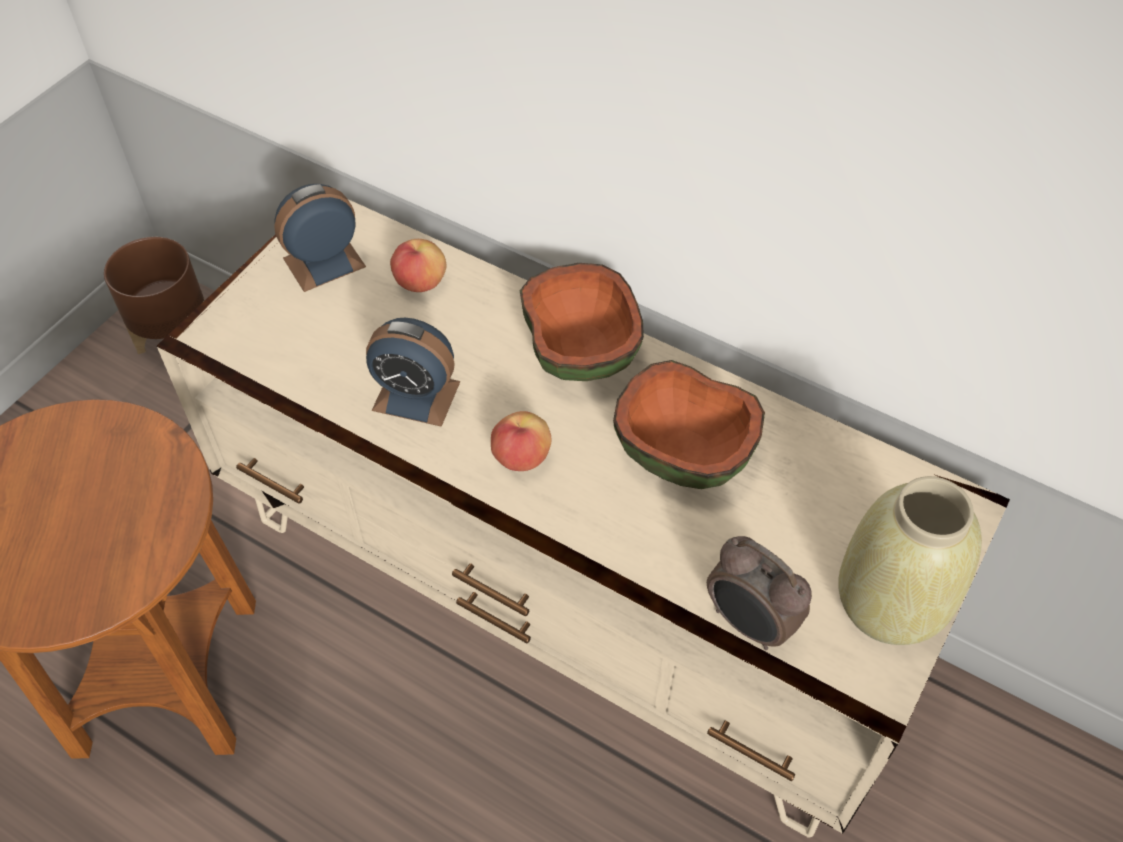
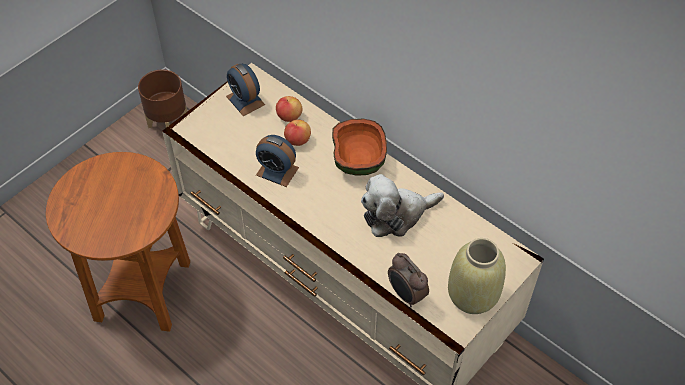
camera: 10 degrees right, 0 degrees up
alarm clock [274,184,366,292] -> alarm clock turned 105 degrees counterclockwise [226,64,265,116]
apple [491,411,551,471] -> apple moved to [284,120,311,146]
bowl [613,360,765,489] -> plush toy [361,174,444,237]

